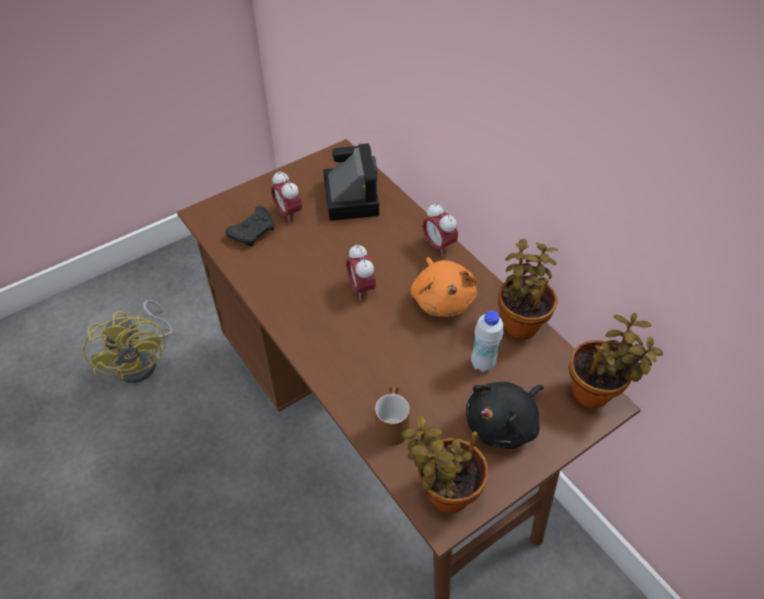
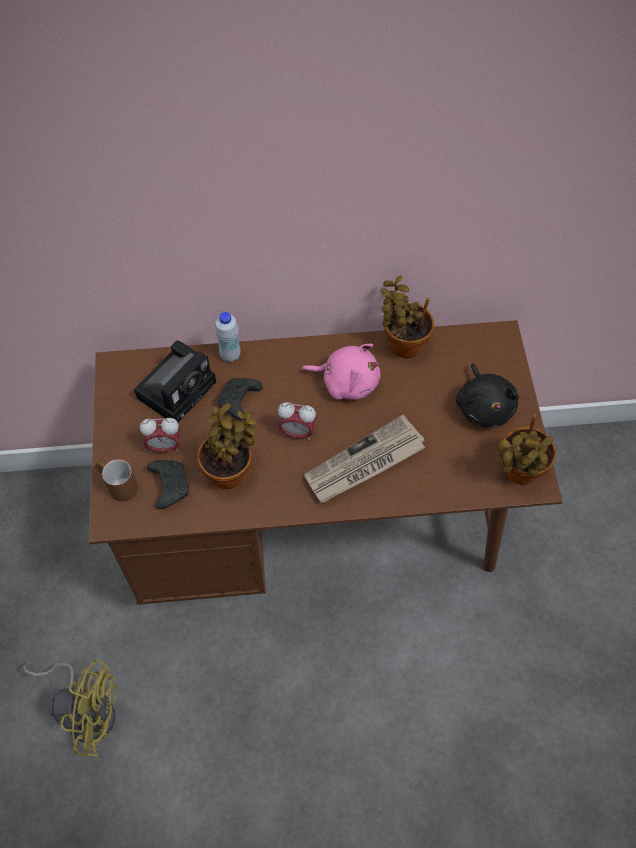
camera: 60 degrees left, 10 degrees up
camera [323,143,379,221] -> camera turned 105 degrees clockwise [134,340,216,422]
brown mug [375,386,410,446] -> brown mug moved to [95,459,138,501]
orange plush toy [411,257,477,317] -> pink plush toy [301,344,380,400]
alarm clock [423,203,458,256] -> none
white bottle [471,310,503,372] -> white bottle moved to [215,312,241,362]
potted plant [569,313,663,408] -> potted plant moved to [197,403,257,489]
none -> black game controller [217,378,263,420]
none -> newspaper [304,414,425,503]

